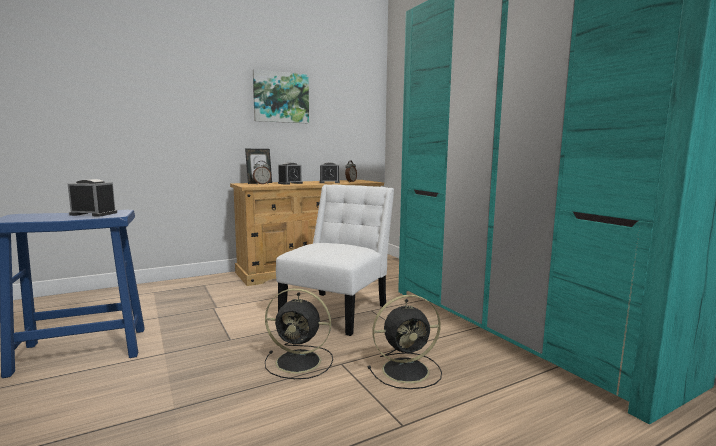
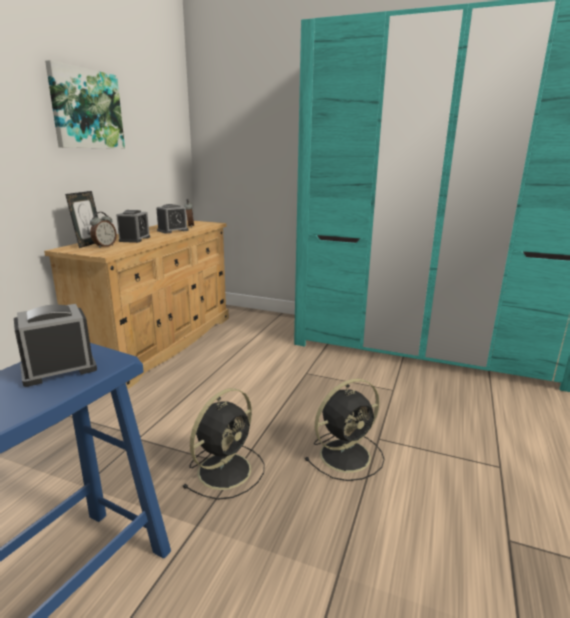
camera: 40 degrees left, 10 degrees up
white chair [276,185,394,336] -> none
black fan [368,295,442,389] -> black fan moved to [182,388,265,500]

